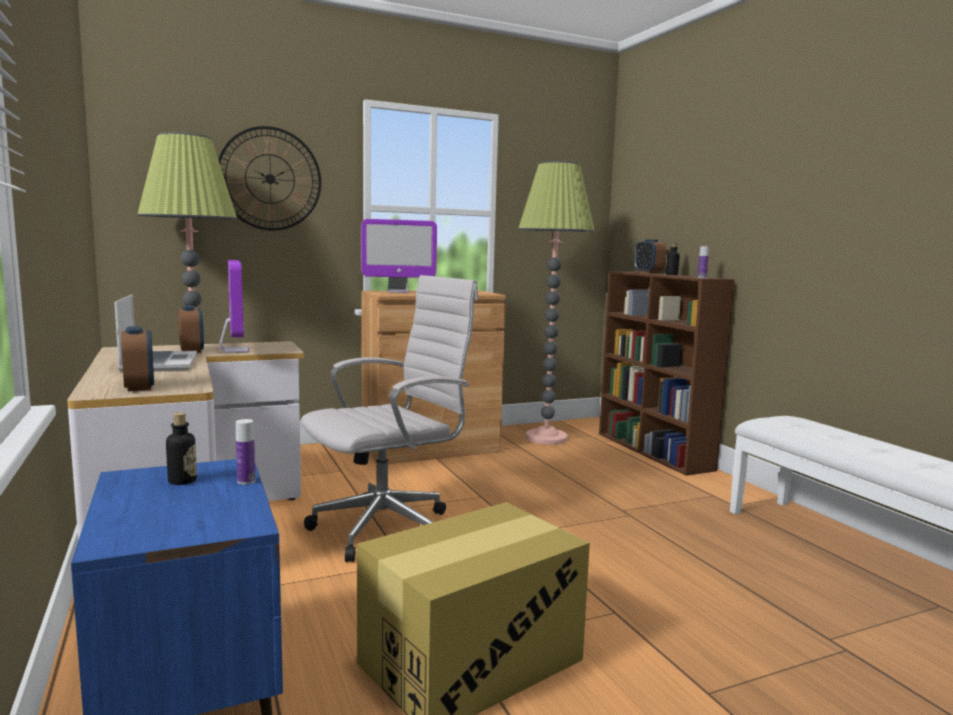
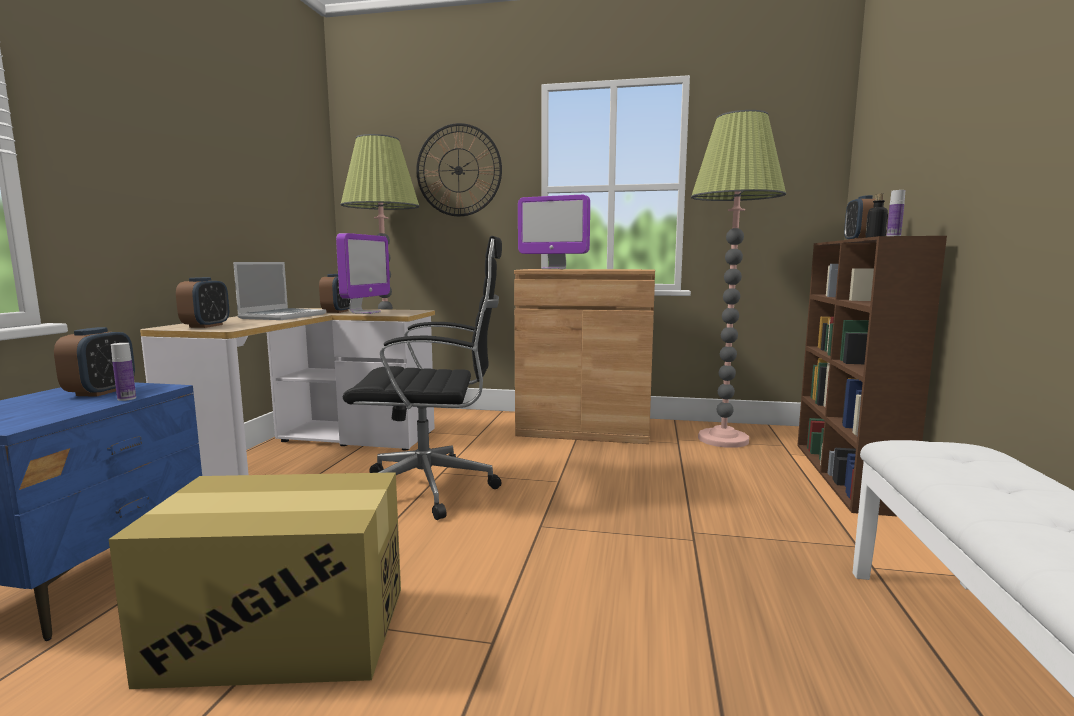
camera: 35 degrees right, 0 degrees up
bottle [166,412,197,485] -> alarm clock [54,327,135,397]
white office chair [301,275,478,562] -> black office chair [343,236,502,520]

